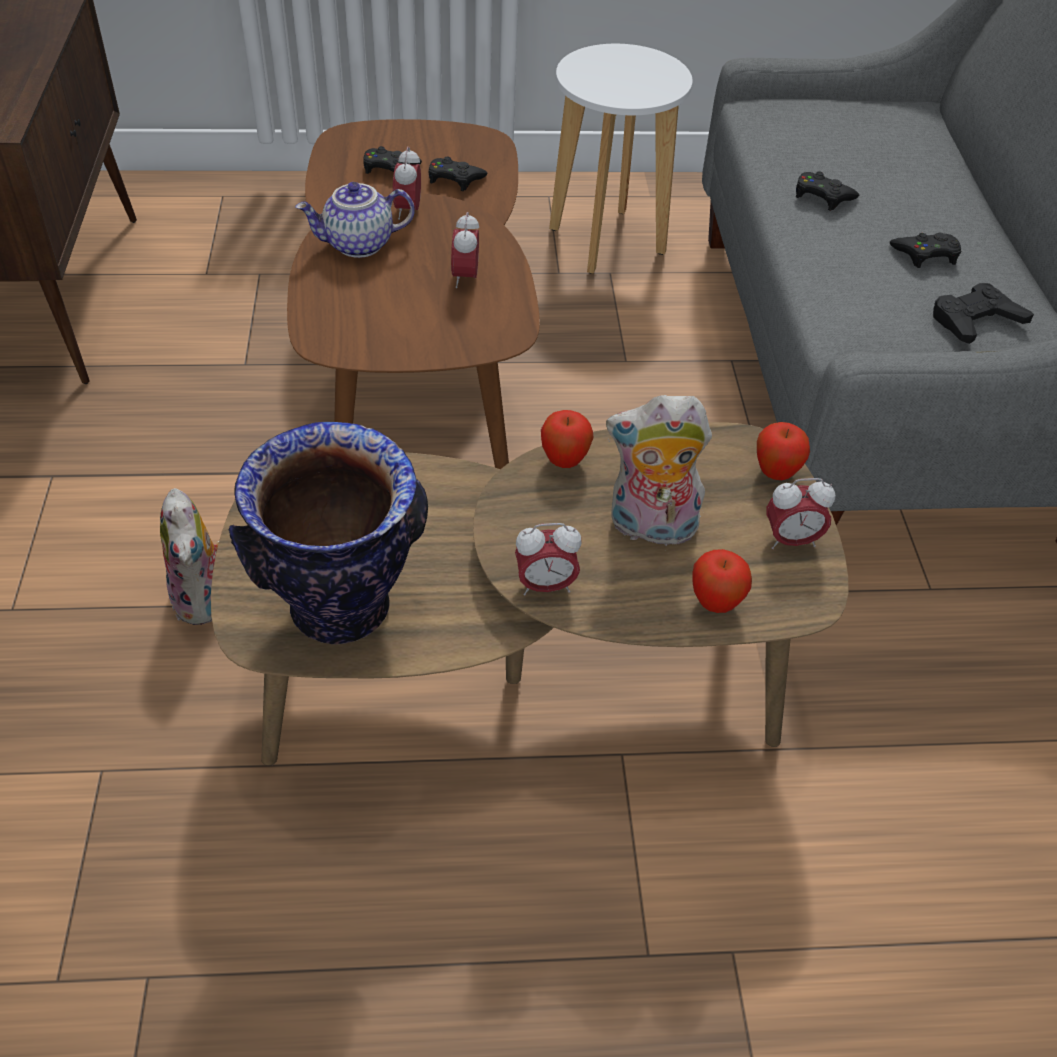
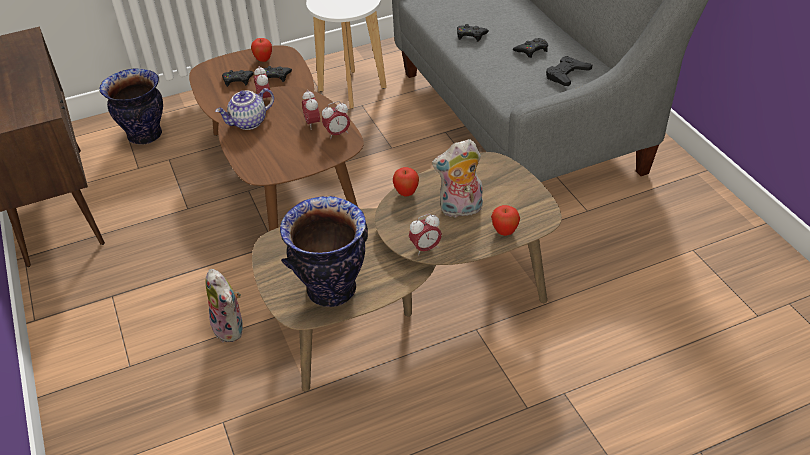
camera: 15 degrees left, 5 degrees down
apple [757,422,810,480] -> apple moved to [251,38,272,62]
alarm clock [766,478,835,549] -> alarm clock moved to [322,101,350,139]
none -> vase [100,68,163,145]

